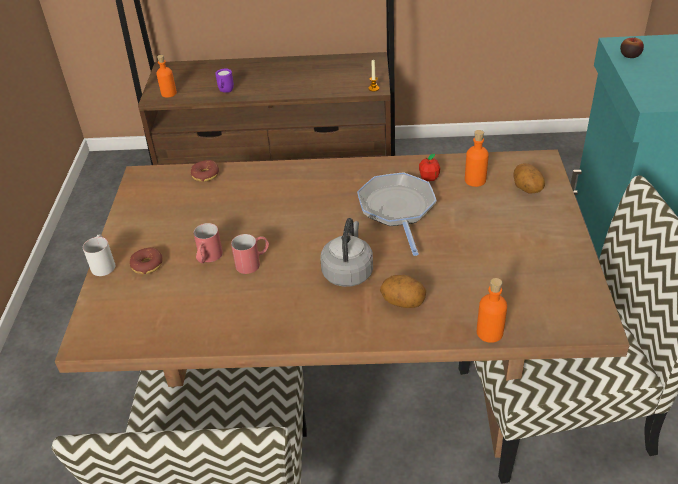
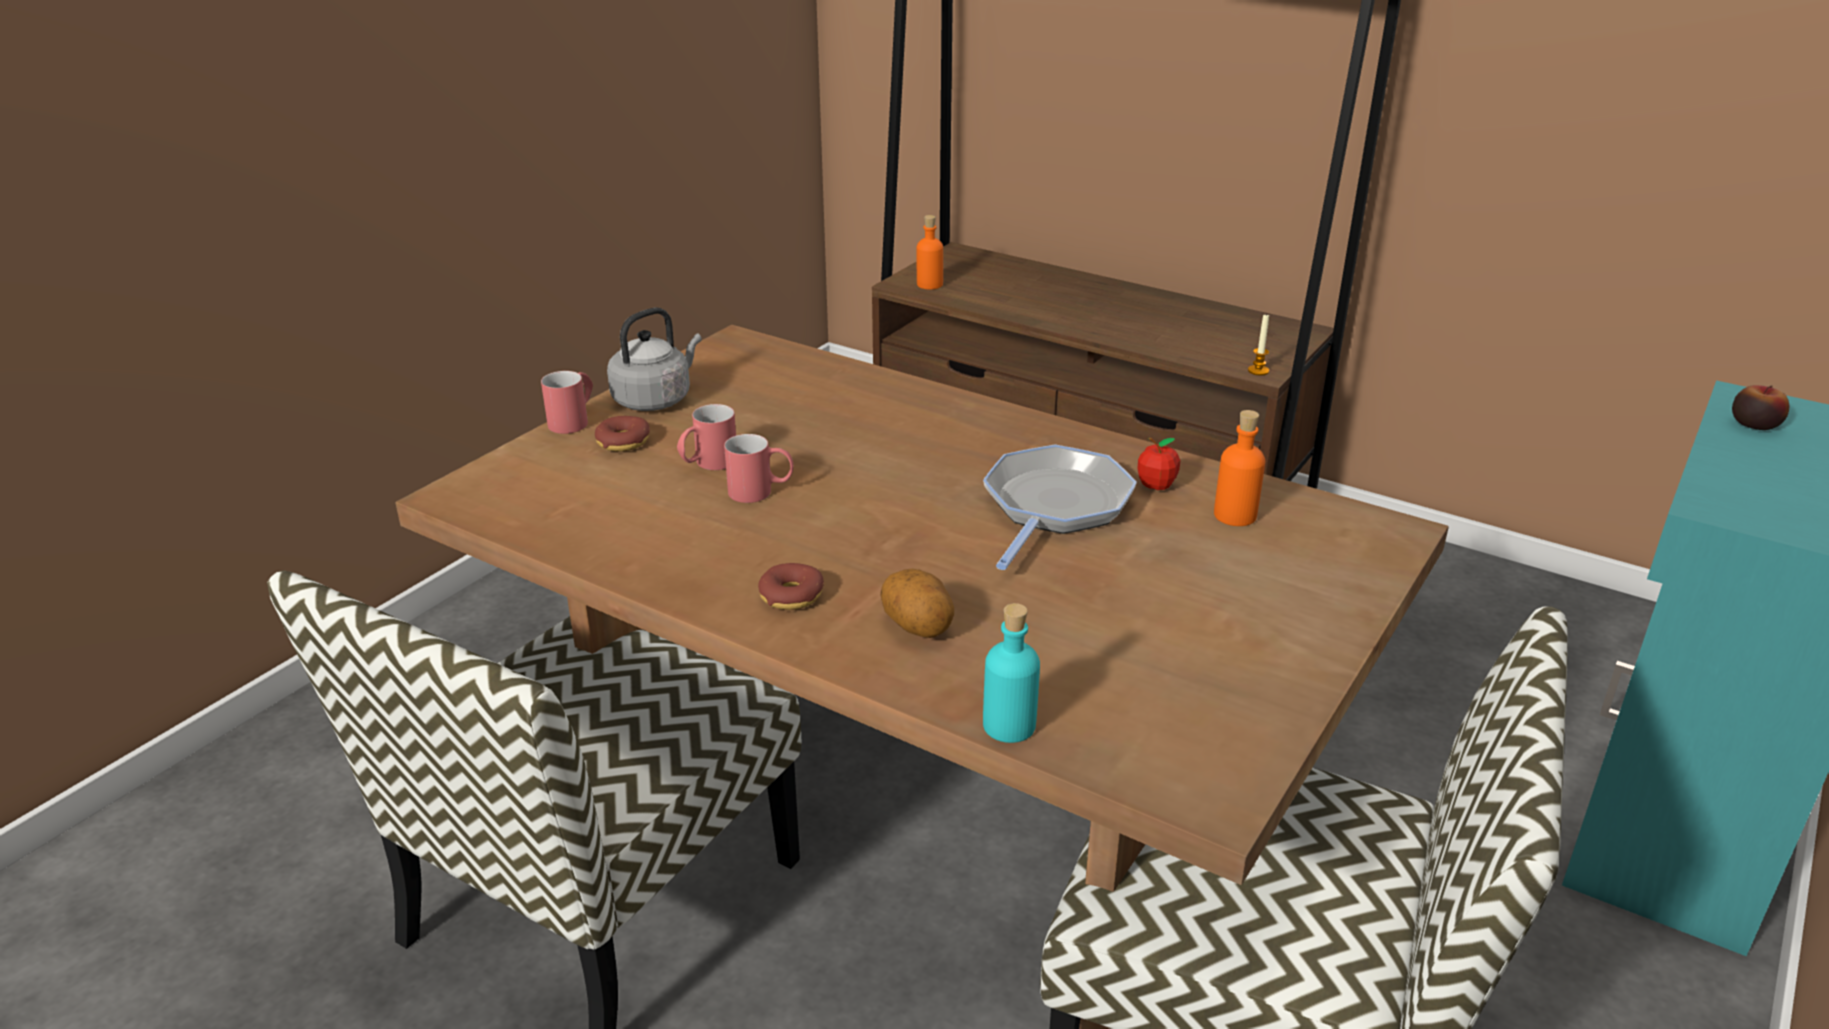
camera: 30 degrees right, 10 degrees down
white mug [83,235,115,276] -> red mug [541,371,593,434]
donut [191,160,219,182] -> donut moved to [758,563,824,610]
purple mug [215,68,234,93] -> none
grey kettle [320,218,373,287] -> grey kettle moved to [607,307,701,411]
orange bottle [477,278,507,343] -> turquoise bottle [983,603,1040,743]
potato [513,163,545,193] -> none

